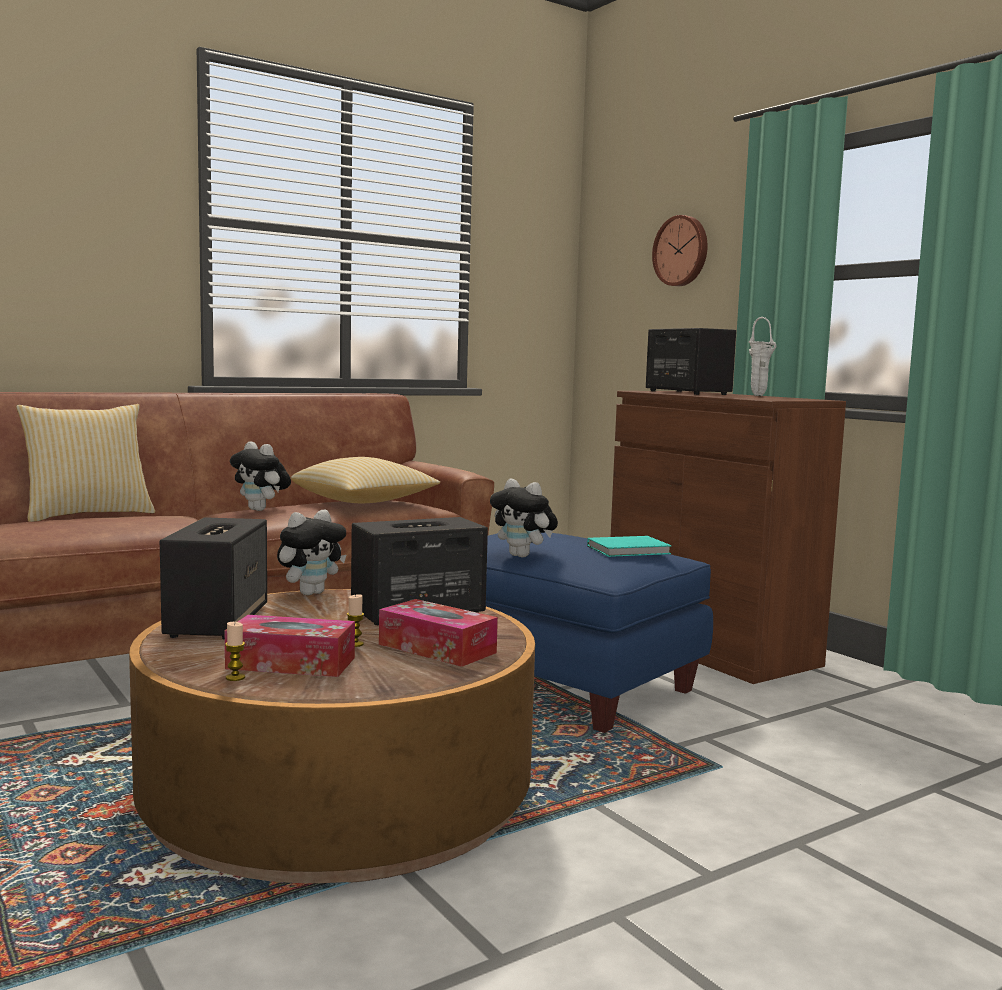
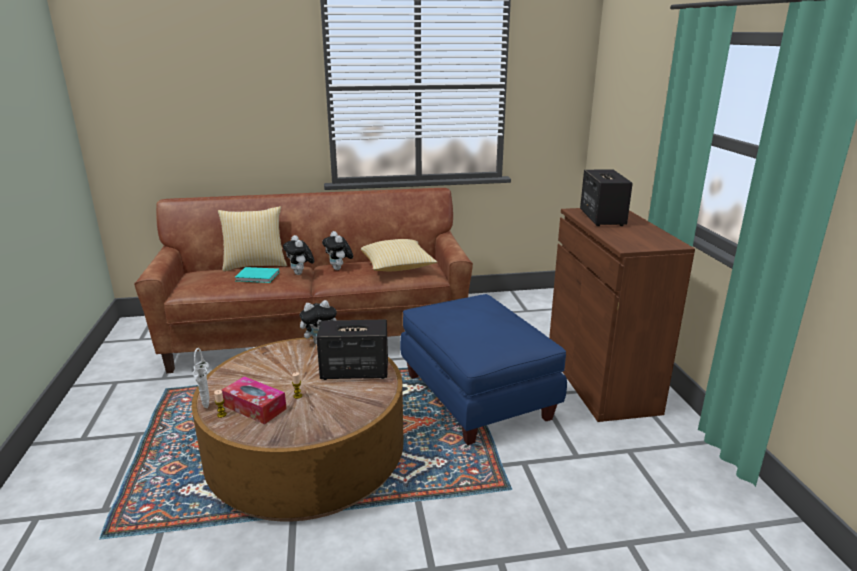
camera: 25 degrees right, 15 degrees up
speaker [160,517,267,640] -> none
tissue box [379,599,498,667] -> none
plush toy [490,479,558,557] -> plush toy moved to [283,235,314,275]
turquoise book [587,536,672,557] -> turquoise book moved to [235,267,279,283]
wall clock [652,215,708,286] -> none
white vase [749,317,776,396] -> white vase moved to [193,348,210,408]

